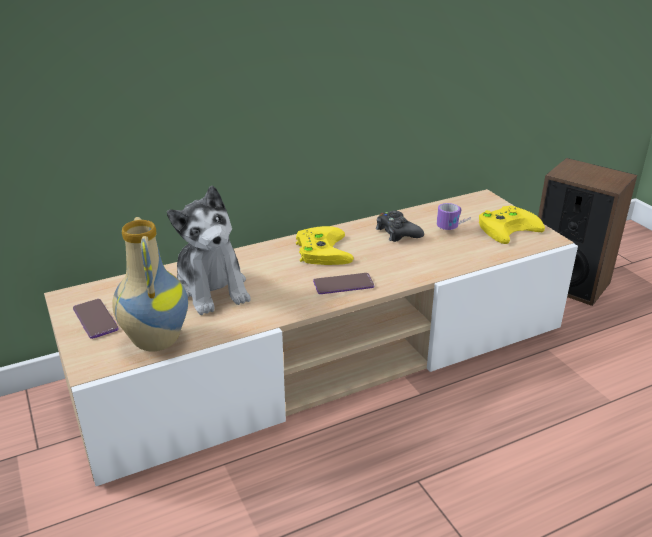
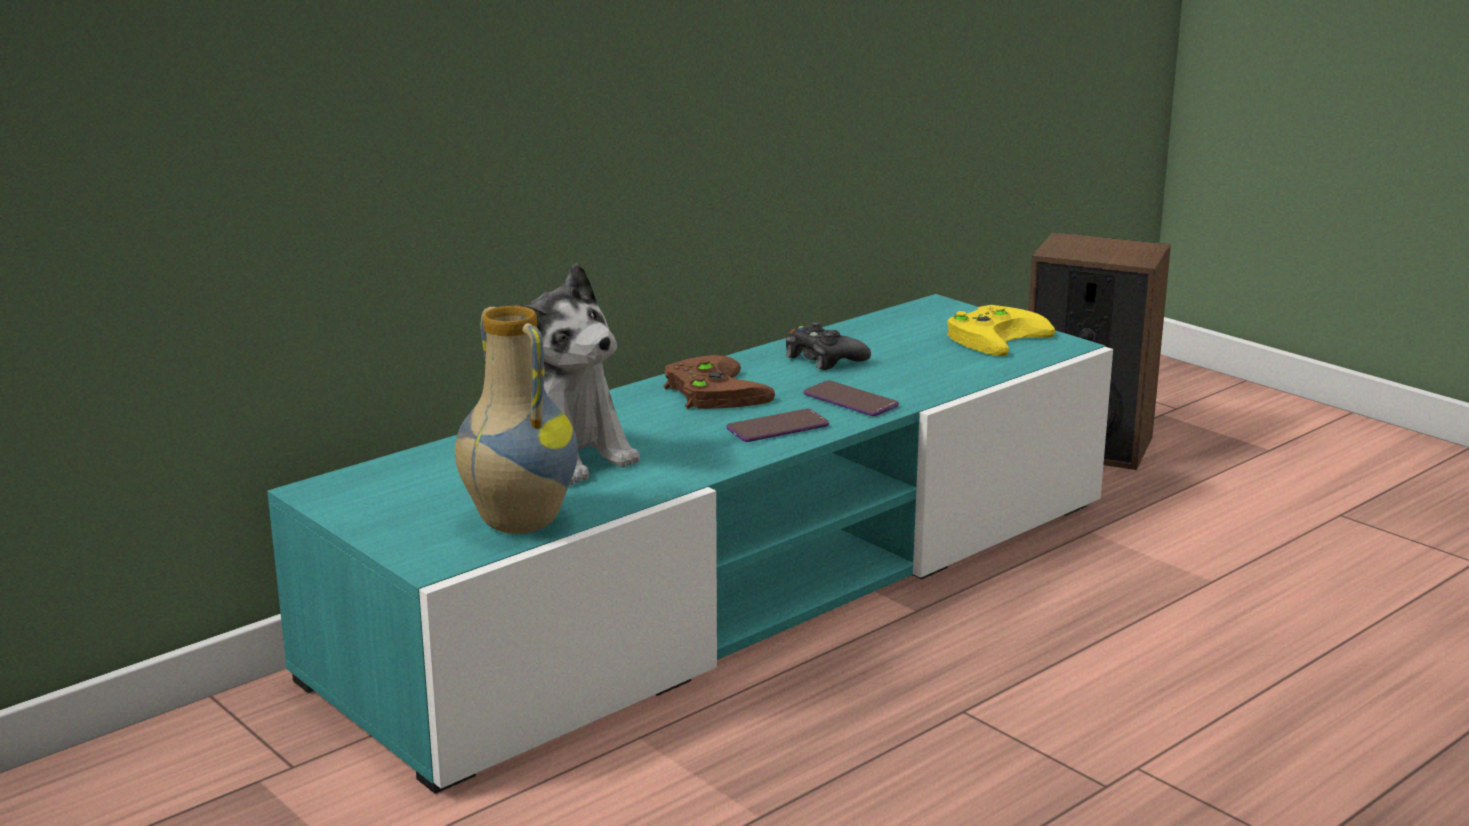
camera: 15 degrees left, 10 degrees down
beige tv stand [44,189,578,486] -> turquoise tv stand [267,294,1113,794]
phone [73,299,119,339] -> phone moved to [803,380,899,416]
yellow game controller [296,226,354,265] -> brown game controller [664,355,775,409]
mug [437,203,471,230] -> none

